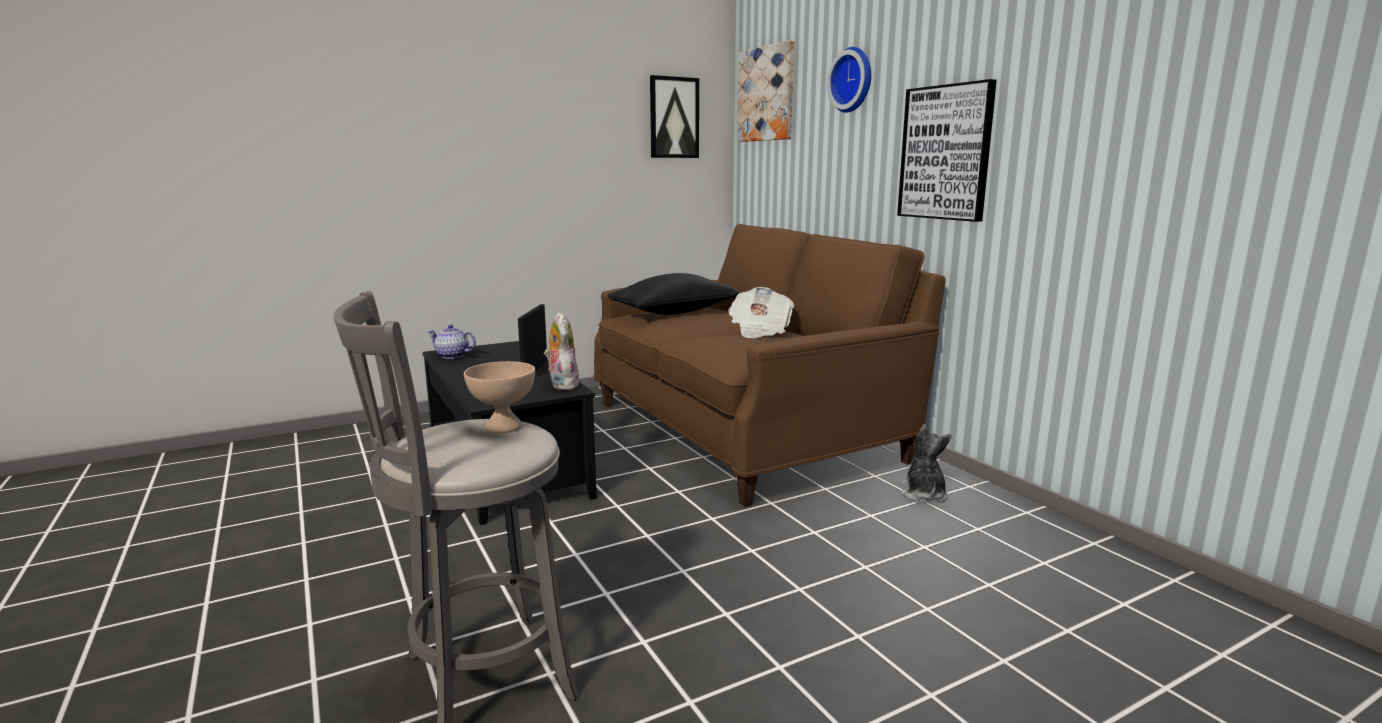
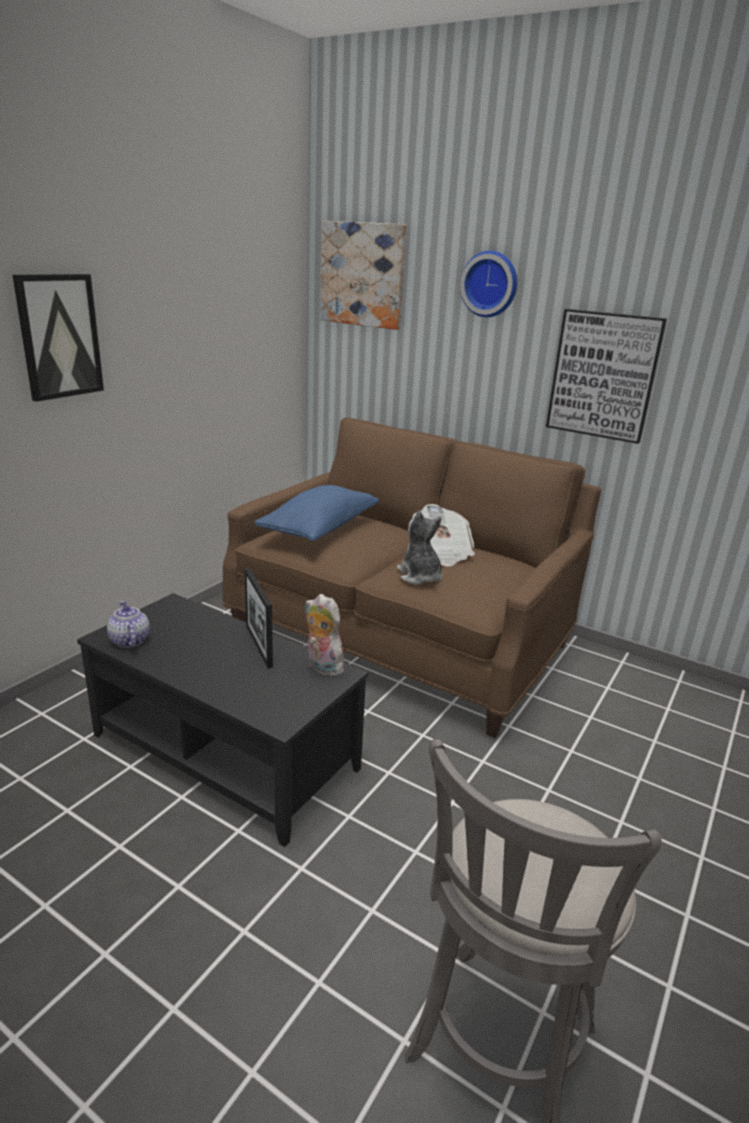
camera: 30 degrees left, 10 degrees up
teapot [428,325,476,359] -> teapot turned 75 degrees clockwise [107,601,150,648]
beige bowl [464,361,535,433] -> none
black pillow [608,273,740,315] -> blue pillow [254,485,379,542]
picture [650,75,699,158] -> picture moved to [12,274,104,402]
plush toy [901,424,952,502] -> plush toy moved to [397,511,443,585]

